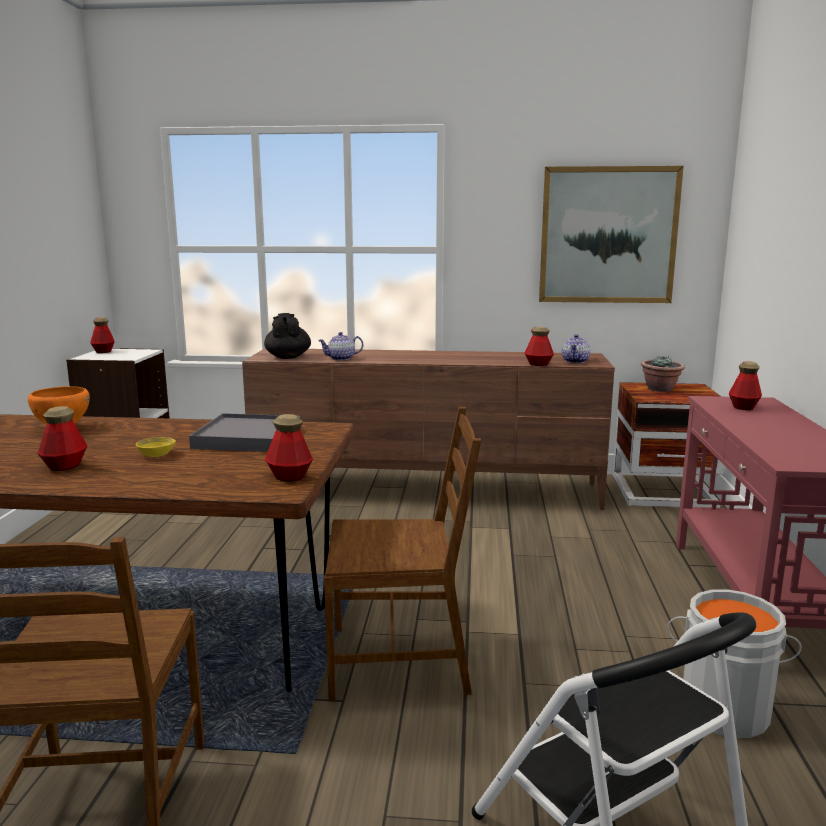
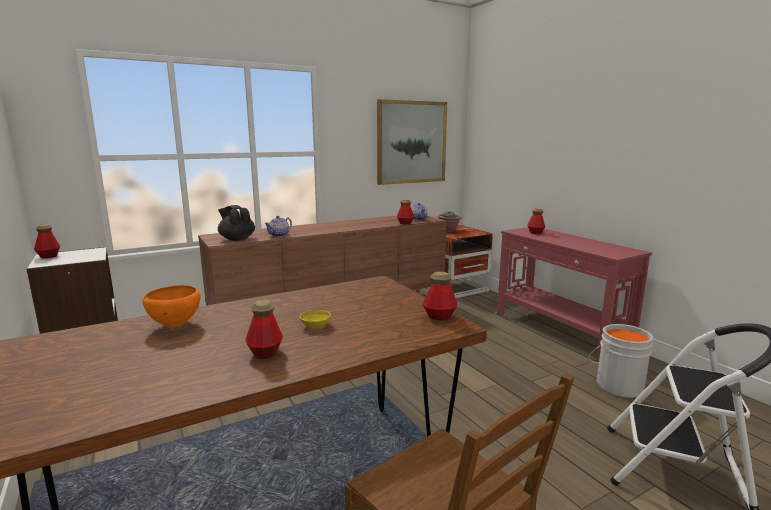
camera: 35 degrees left, 0 degrees up
grey tray [189,413,300,452] -> none
brown chair [324,407,481,702] -> none

